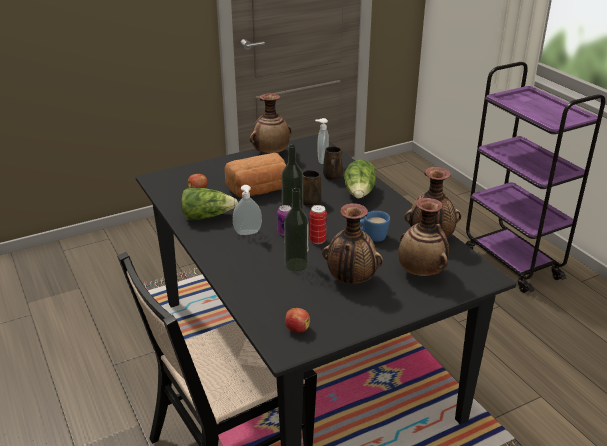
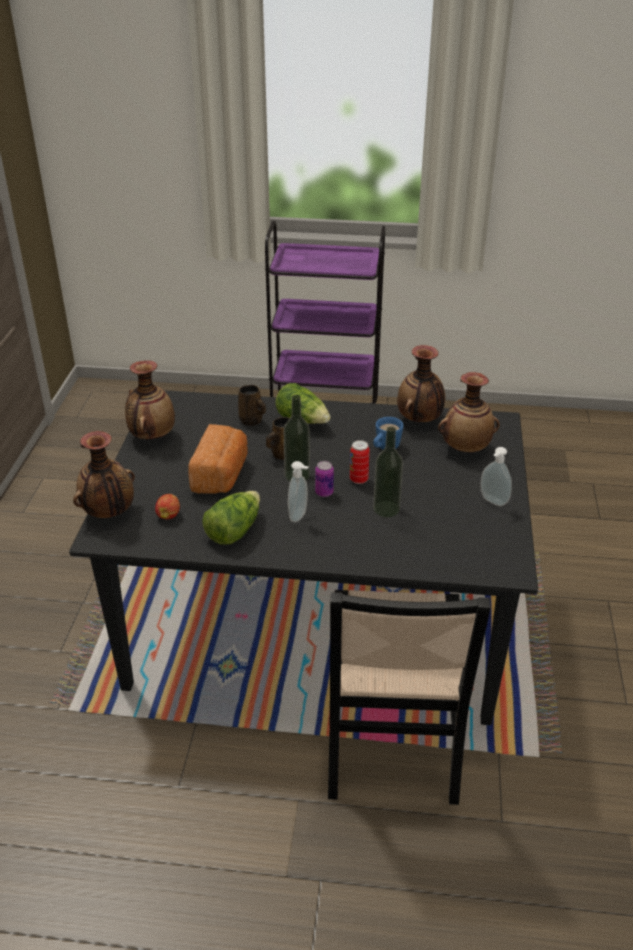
camera: 55 degrees left, 5 degrees up
apple [285,308,310,333] -> none
soap dispenser [315,118,329,164] -> soap dispenser moved to [480,447,512,506]
vase [322,203,383,284] -> vase moved to [73,431,135,518]

